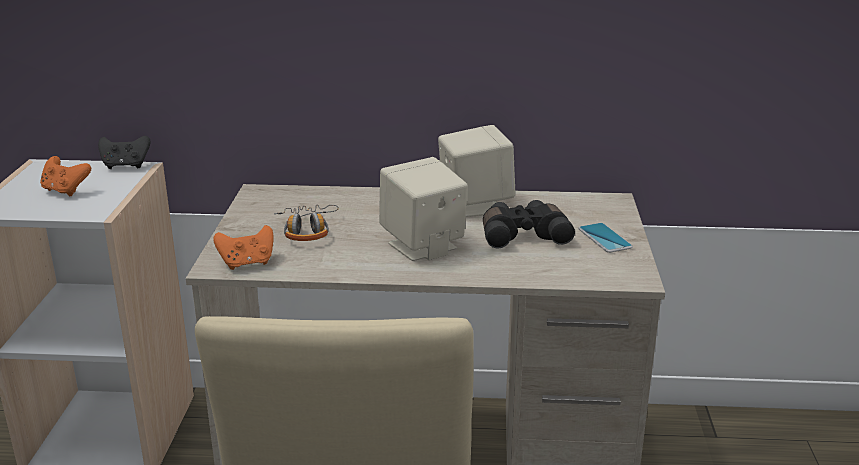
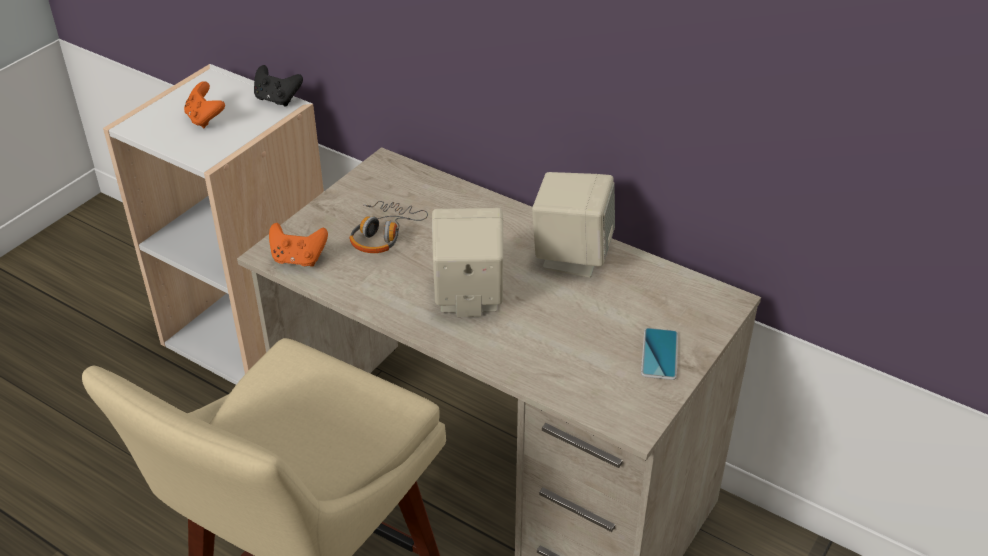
camera: 30 degrees right, 15 degrees up
black binoculars [483,200,575,248] -> none

